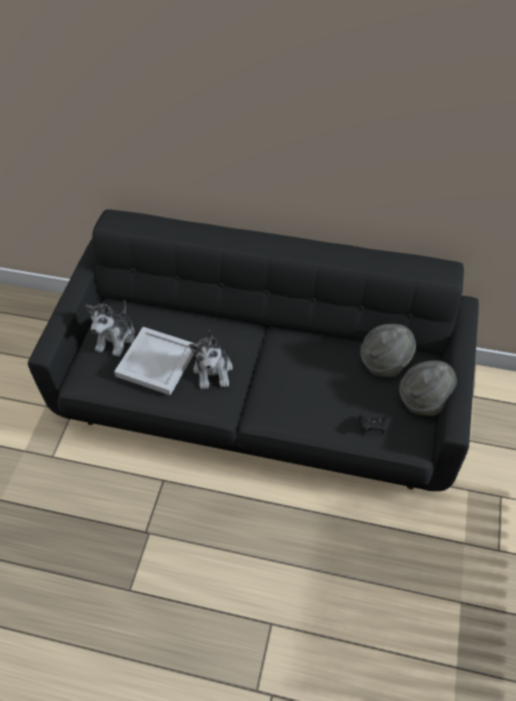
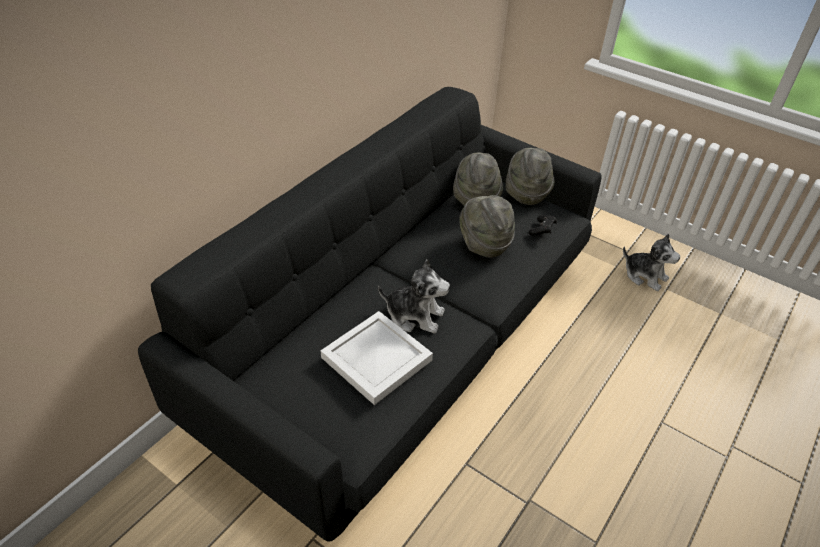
camera: 70 degrees left, 10 degrees down
plush toy [85,300,135,357] -> plush toy moved to [623,234,680,291]
none -> grey hat [459,195,515,258]

